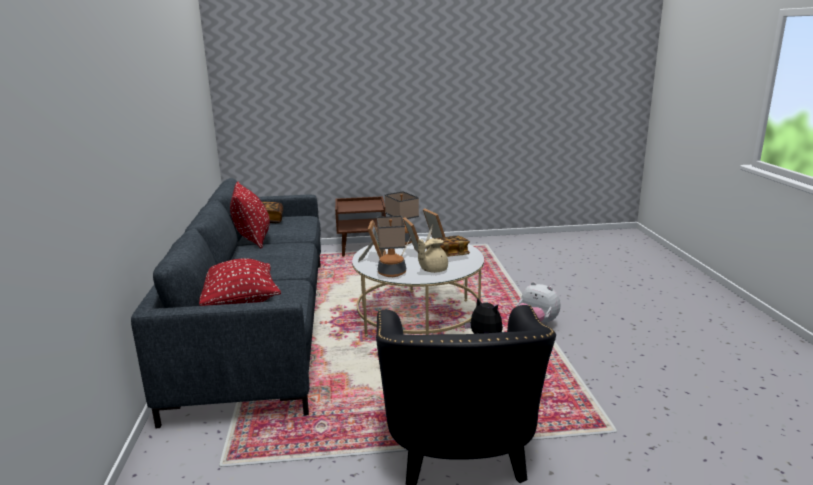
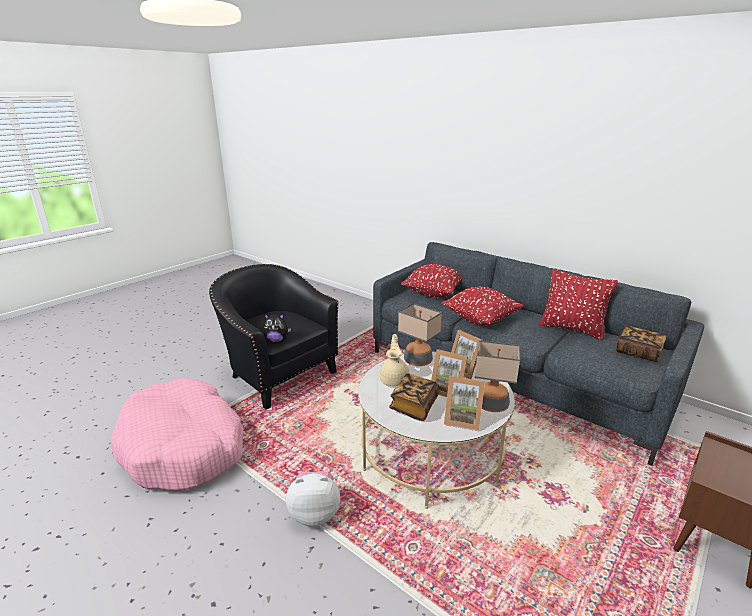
camera: 135 degrees right, 5 degrees up
none -> pink dog bed [111,378,244,491]
none -> red pillow [441,287,524,326]

